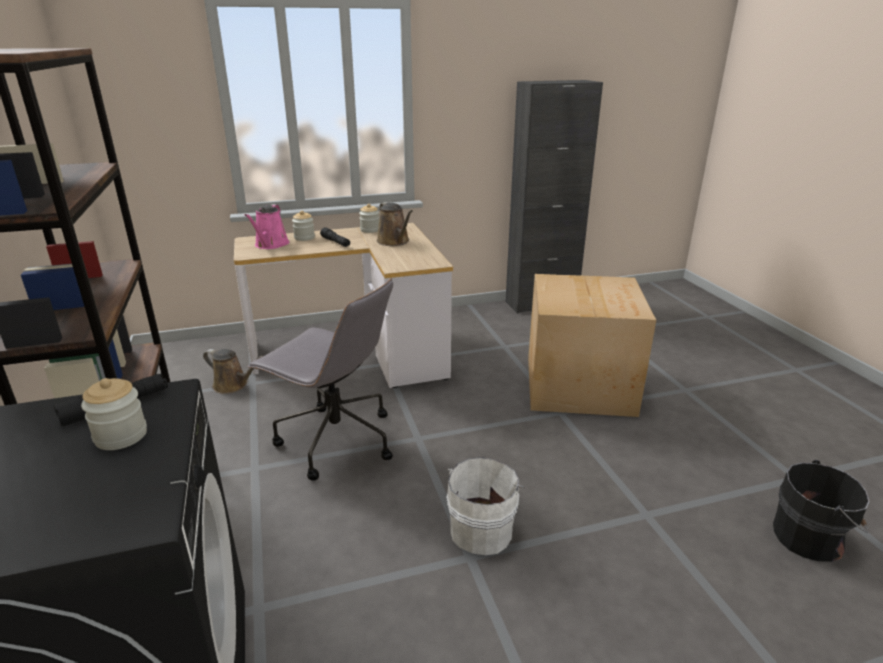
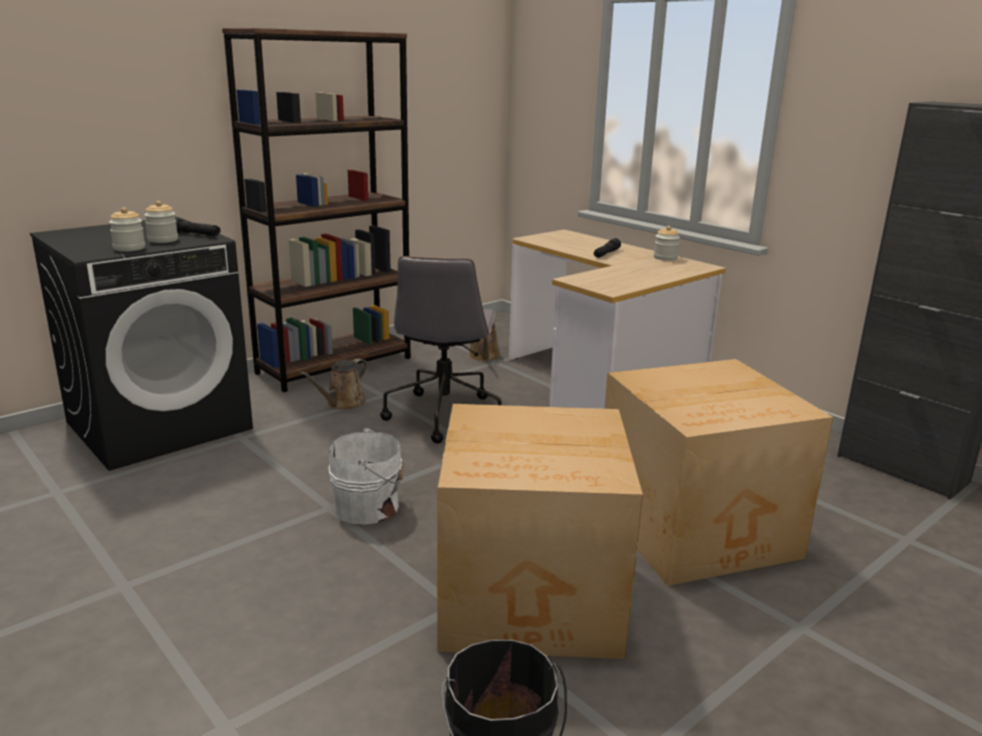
camera: 65 degrees right, 5 degrees down
pink watering can [245,204,289,249] -> none
jar [292,211,315,241] -> jar moved to [109,207,145,251]
brown watering can [377,202,413,246] -> brown watering can moved to [300,358,368,410]
none -> cardboard box [437,404,643,659]

